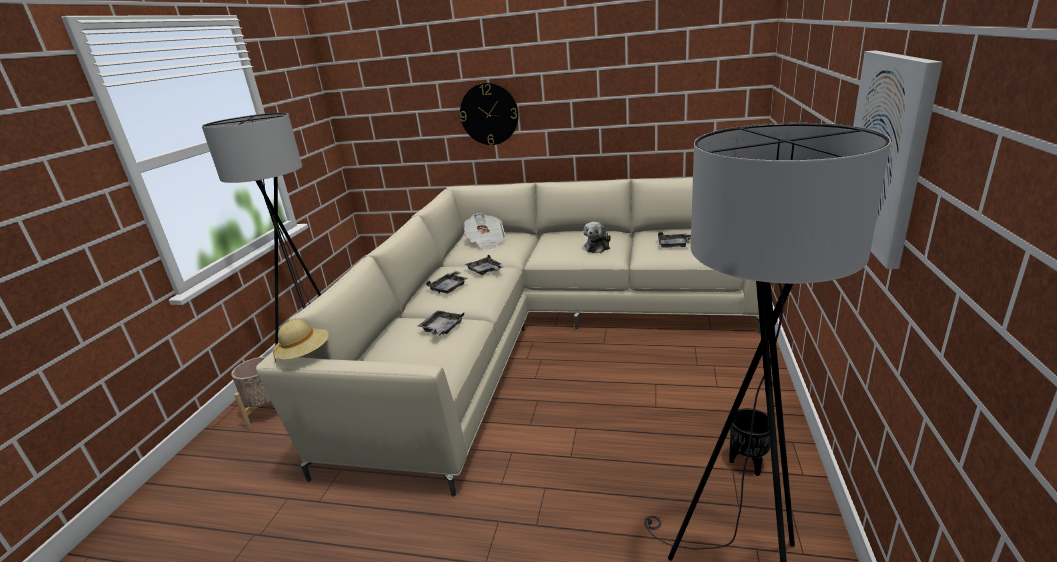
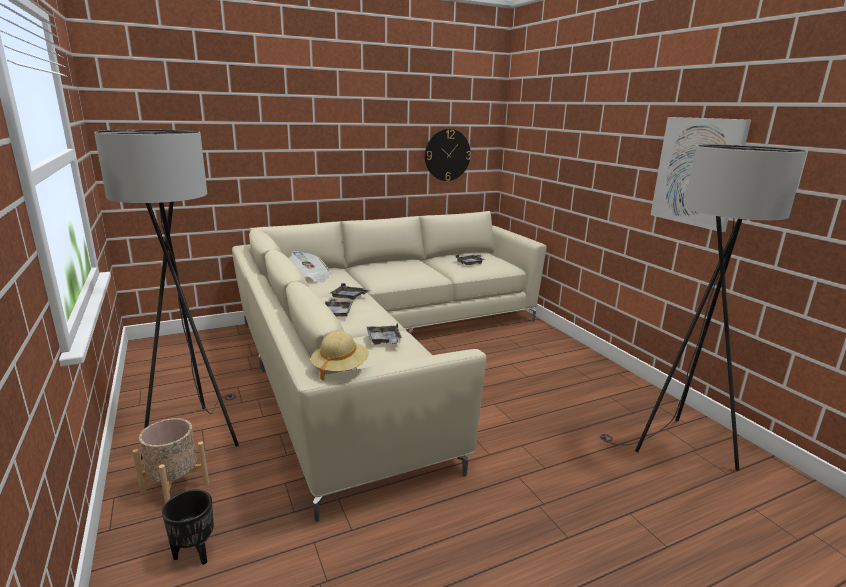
camera: 40 degrees left, 5 degrees down
wall clock [460,83,519,145] -> wall clock moved to [425,129,471,181]
plush toy [583,222,611,253] -> none
black planter [730,408,770,476] -> black planter moved to [162,490,214,565]

